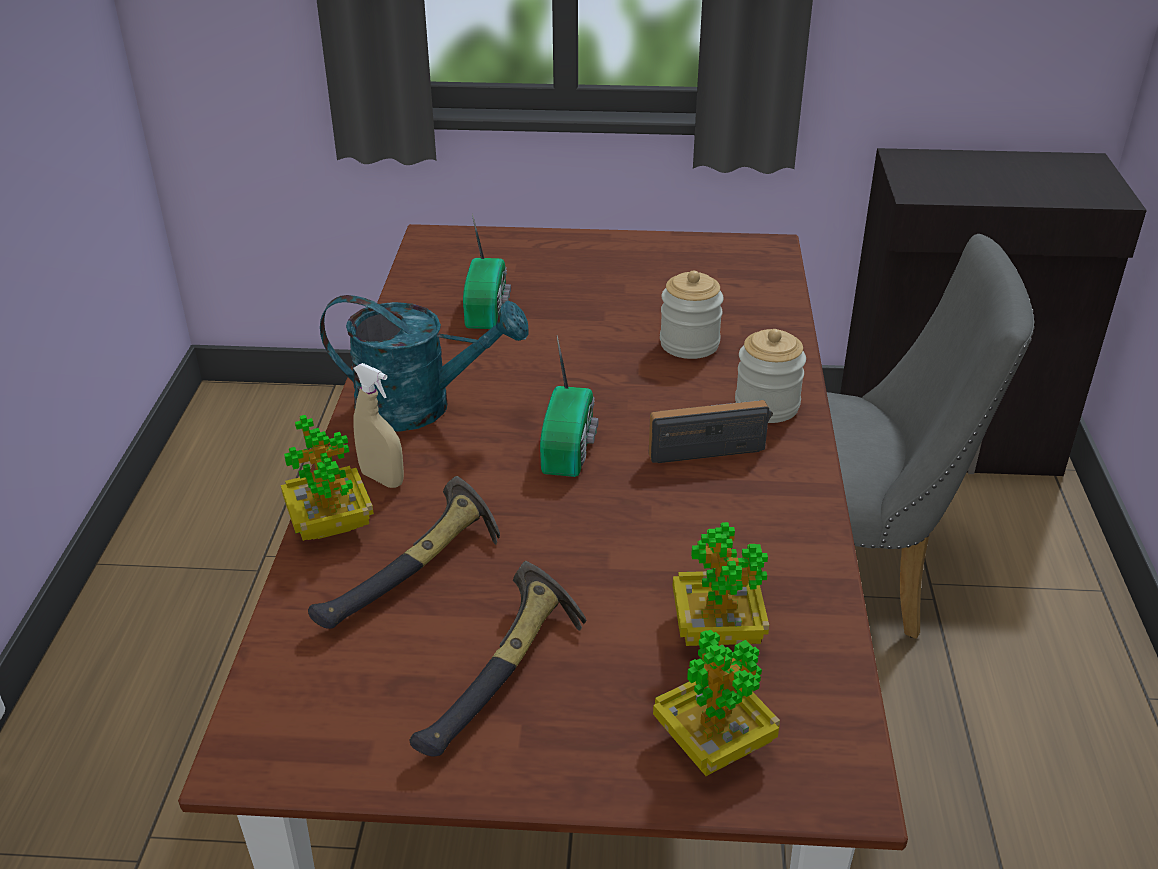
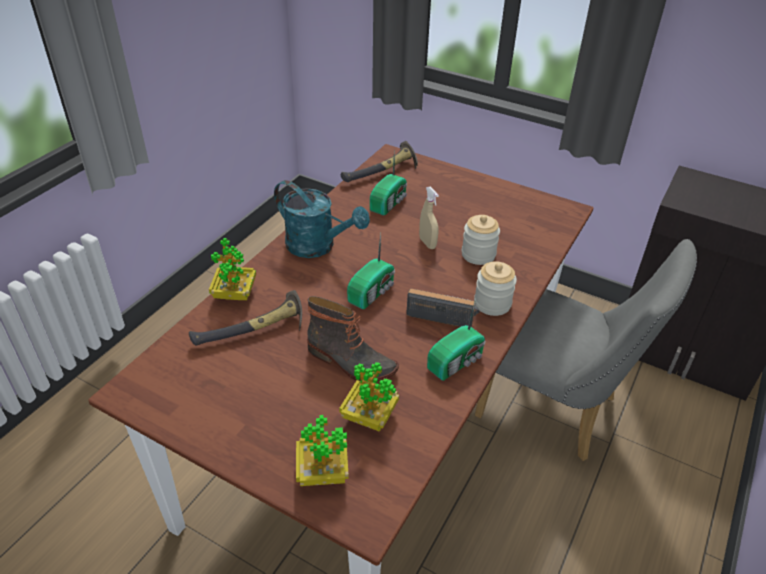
camera: 25 degrees right, 5 degrees up
beige spray bottle [353,363,404,488] -> beige spray bottle moved to [419,186,439,249]
hammer [409,561,586,756] -> hammer moved to [341,141,418,182]
none -> boot [307,296,399,381]
none -> radio [427,298,486,381]

